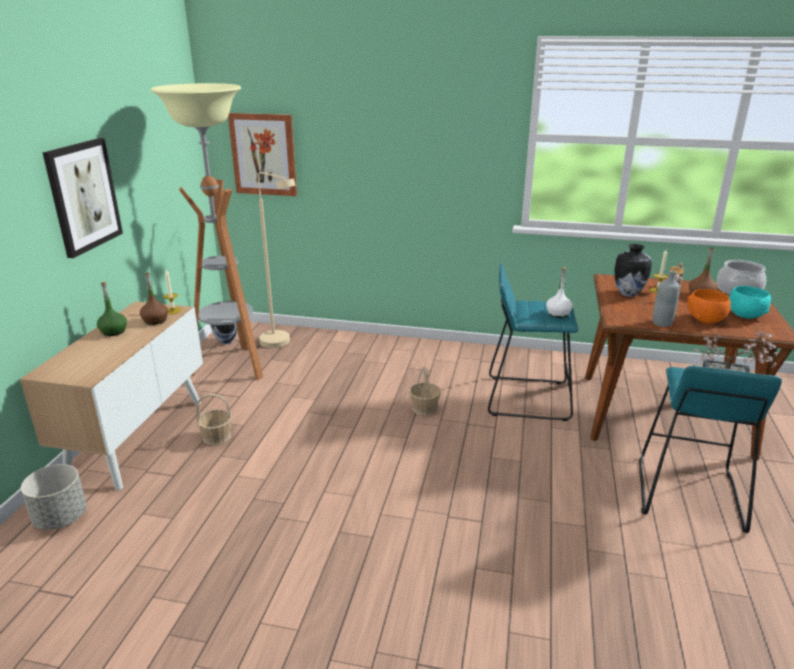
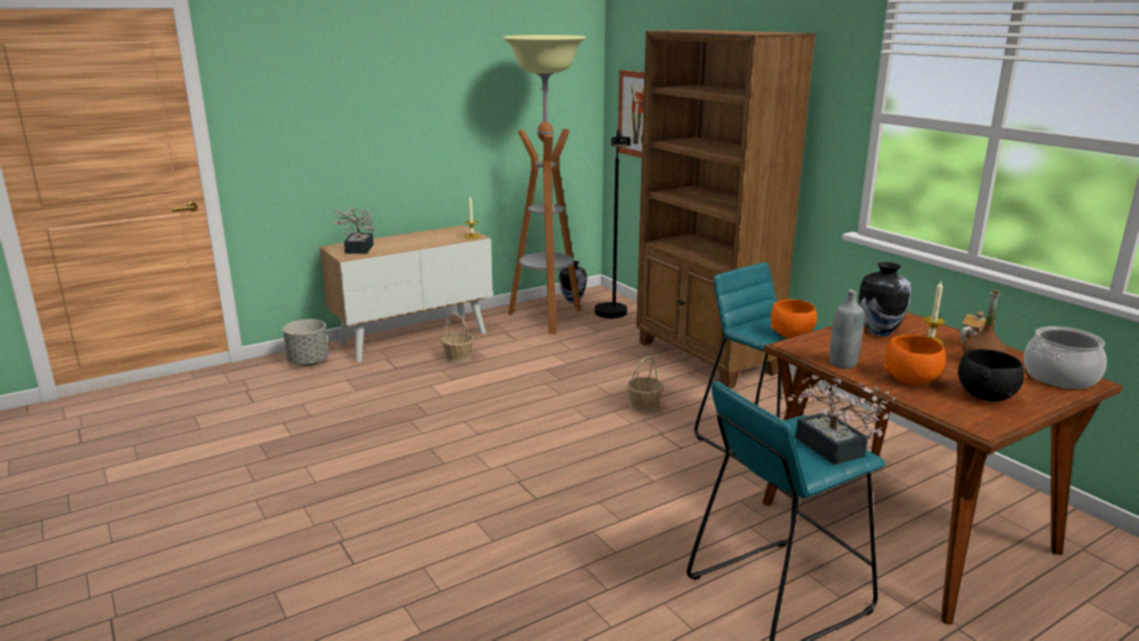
camera: 45 degrees right, 5 degrees down
picture [43,138,123,258] -> none
green bottle [97,282,127,336] -> none
brown bottle [140,273,168,325] -> none
beige floor lamp [258,172,296,348] -> black floor lamp [595,129,631,318]
white bottle [546,267,573,318] -> orange bowl [770,299,817,338]
turquoise bowl [729,286,771,319] -> black bowl [958,349,1024,401]
none -> potted plant [335,207,375,254]
none -> brown bookcase [636,30,816,389]

